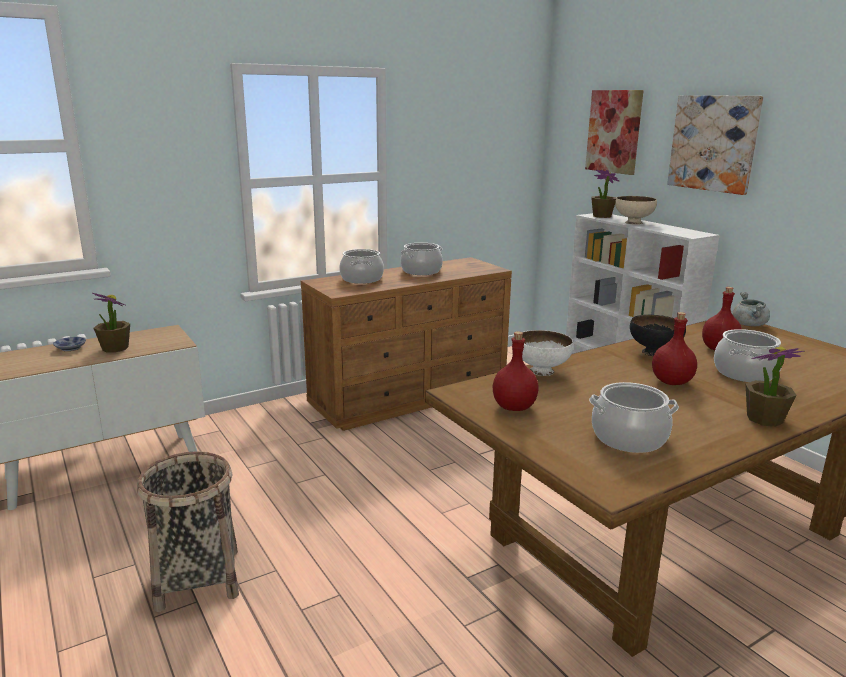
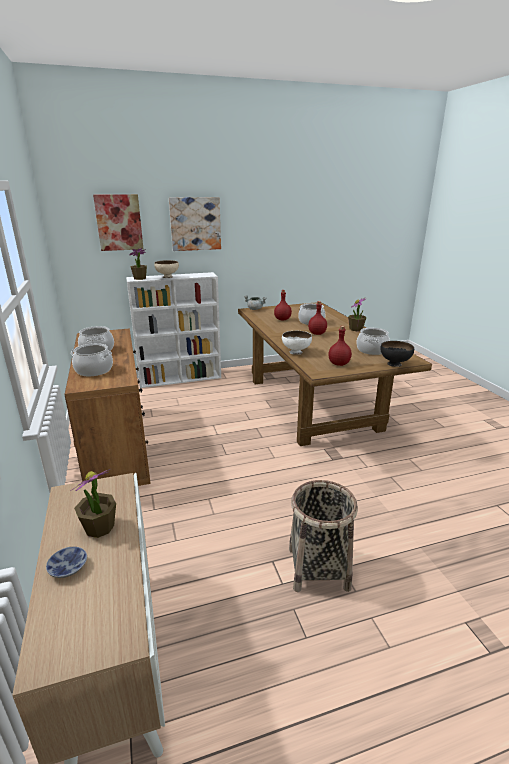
camera: 75 degrees left, 5 degrees up
black bowl [630,315,686,356] -> black bowl moved to [380,341,414,367]

